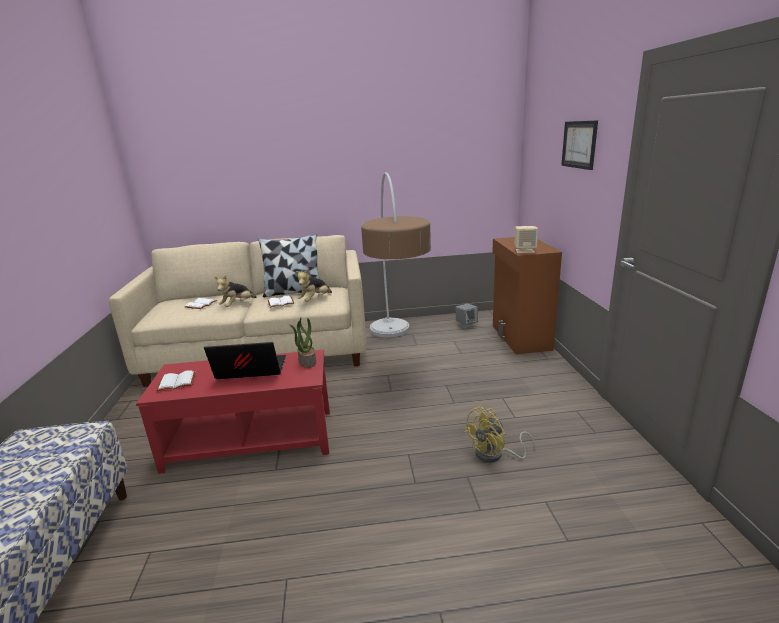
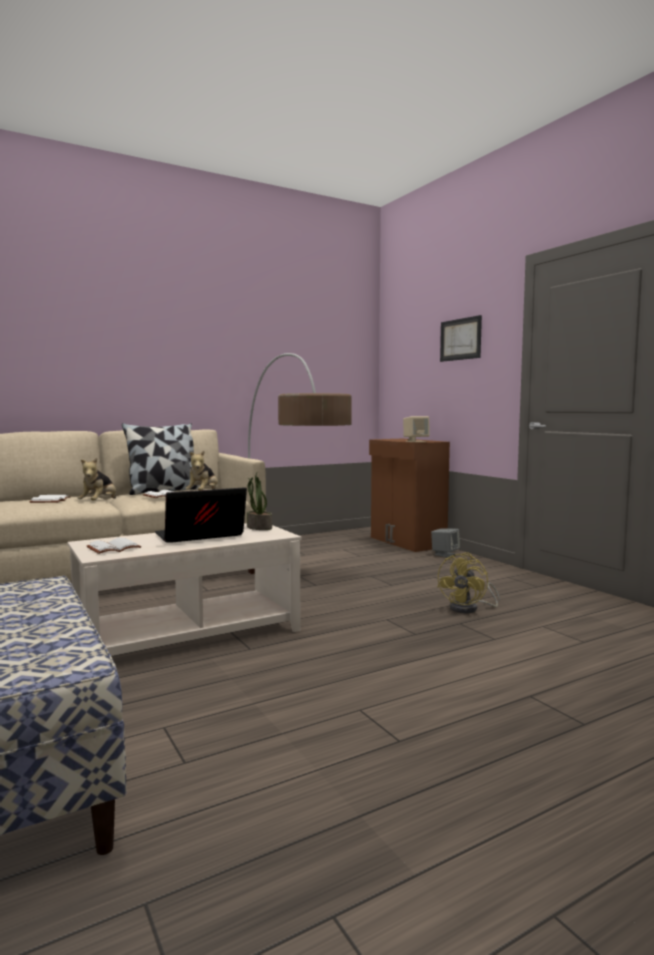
camera: 25 degrees left, 15 degrees down
red coffee table [136,350,330,474] -> beige coffee table [67,523,302,656]
grey speaker [455,304,478,329] -> grey speaker moved to [431,528,460,558]

